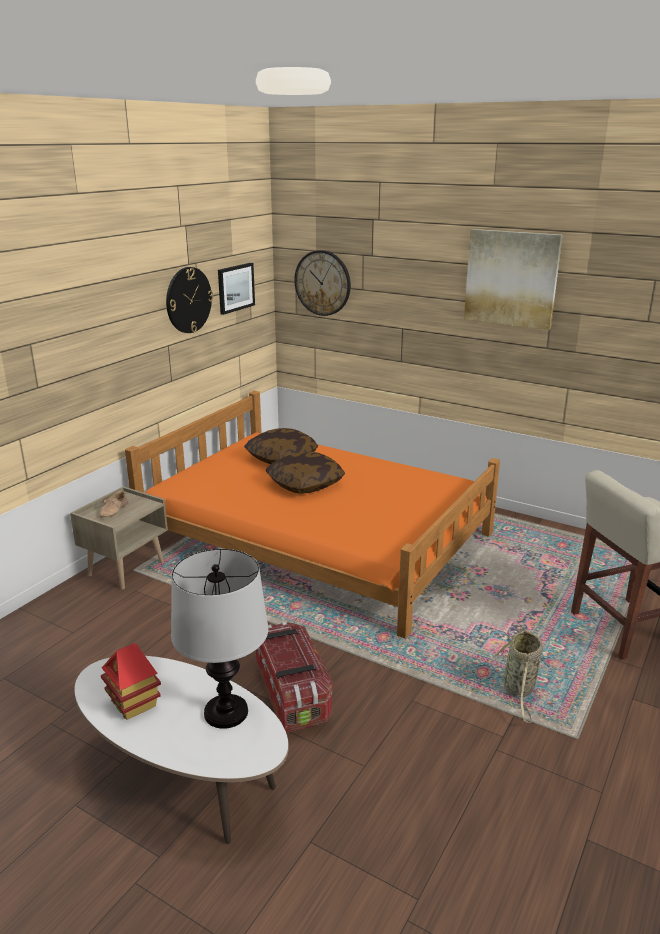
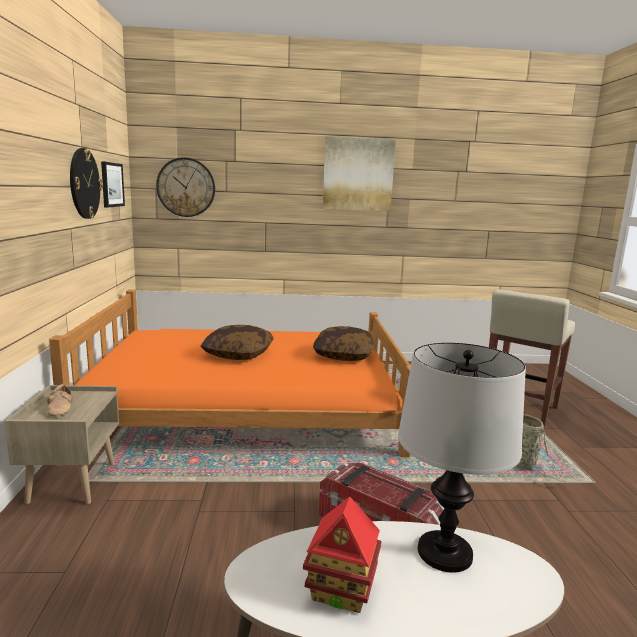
camera: 35 degrees left, 10 degrees down
pillow [244,428,318,464] -> pillow moved to [313,326,376,361]

